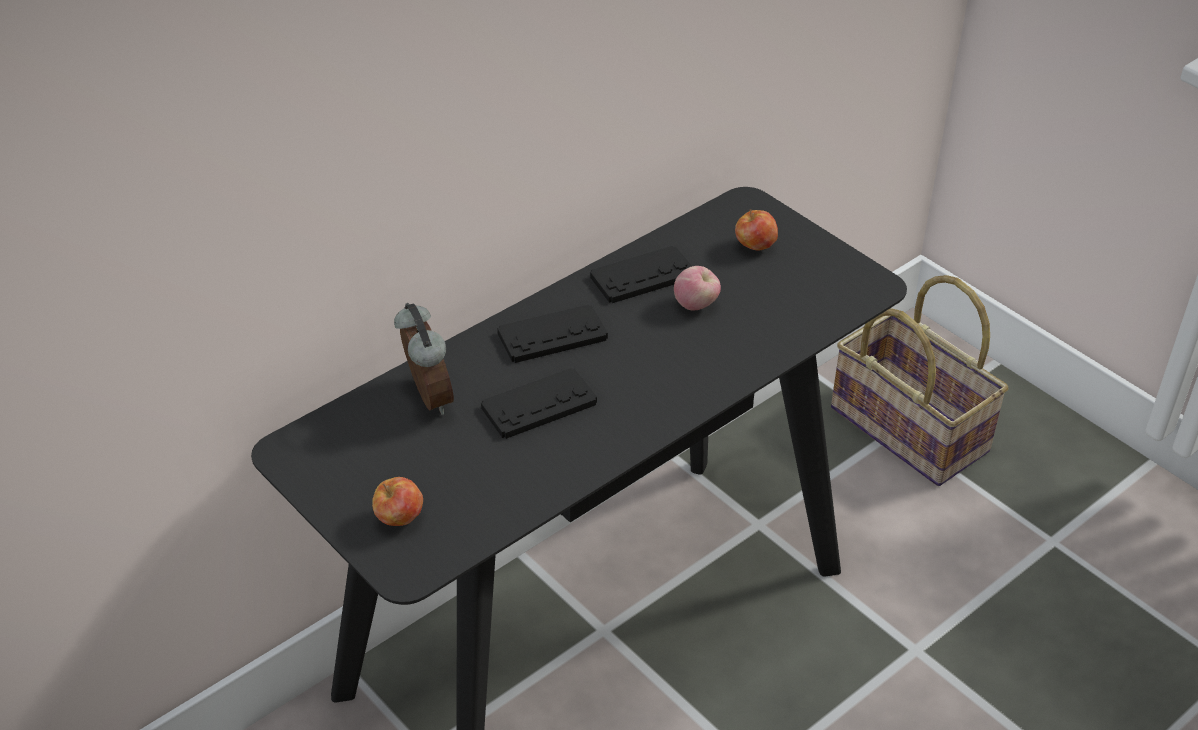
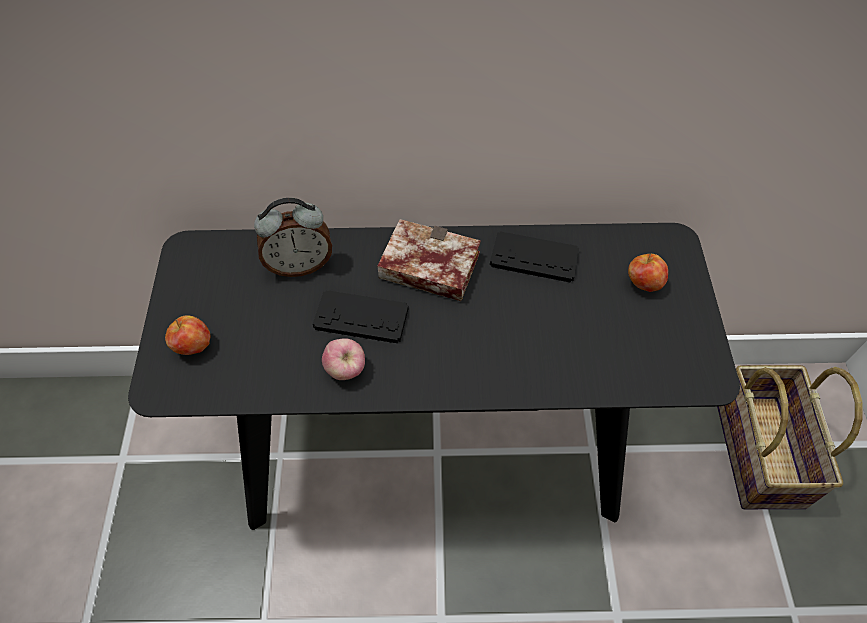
camera: 40 degrees right, 15 degrees up
alarm clock [394,303,454,415] -> alarm clock turned 60 degrees clockwise [254,198,332,277]
black game controller [497,305,608,363] -> book [377,219,481,301]
apple [674,266,721,310] -> apple moved to [322,338,365,380]

